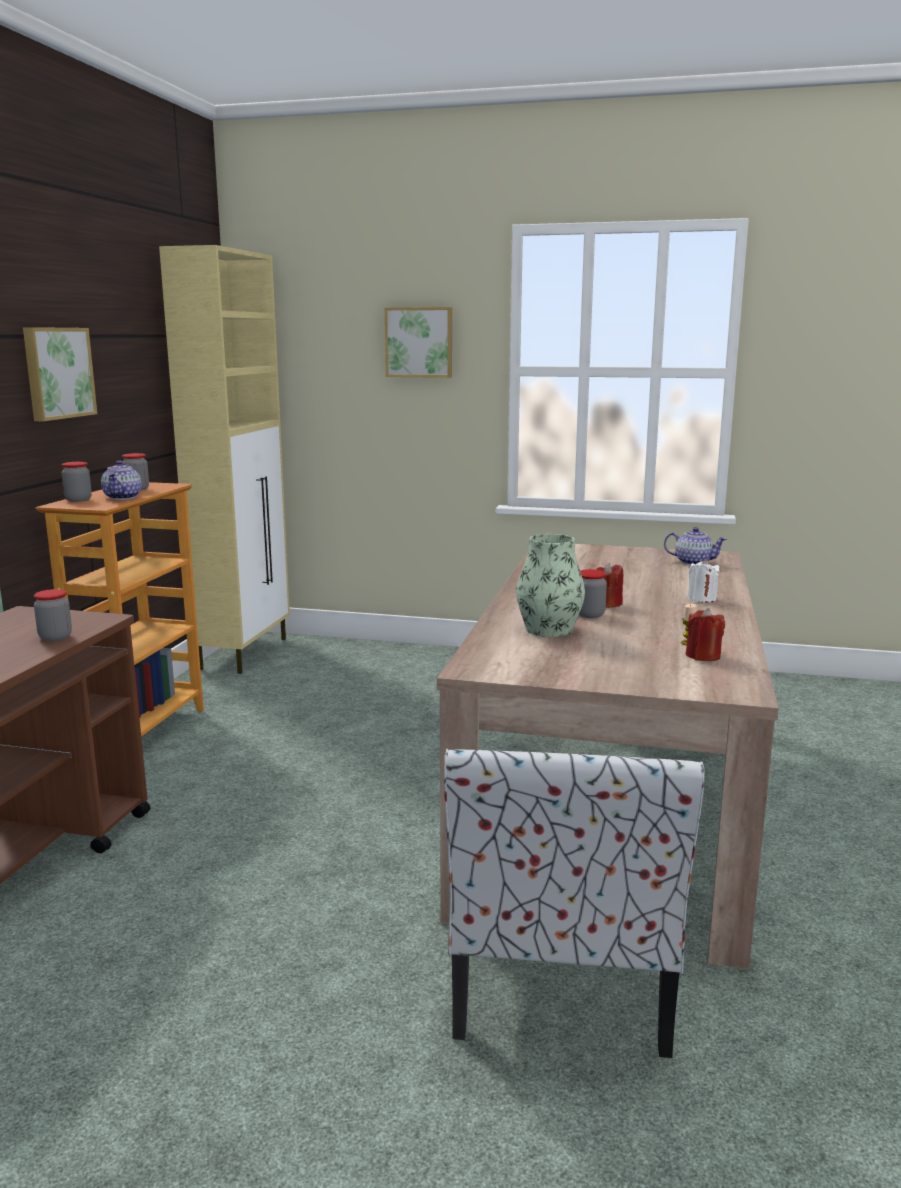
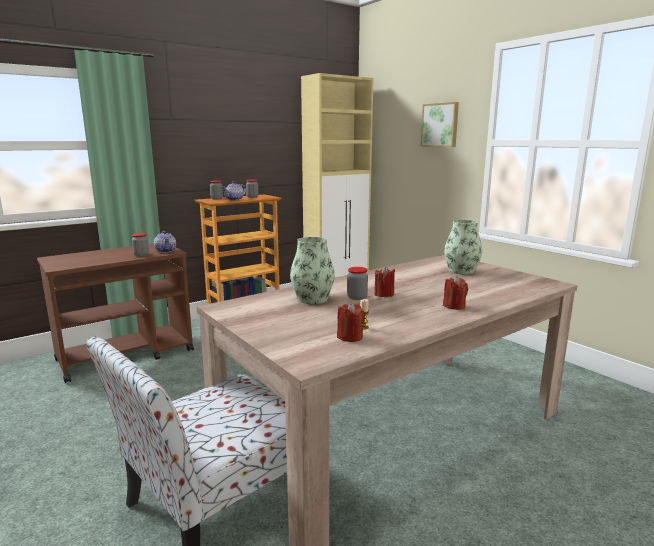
camera: 40 degrees right, 0 degrees up
picture [23,327,97,421] -> none
teapot [664,527,727,565] -> teapot moved to [154,231,176,253]
white candle [687,559,720,603] -> red candle [443,276,468,310]
none -> vase [444,220,483,275]

